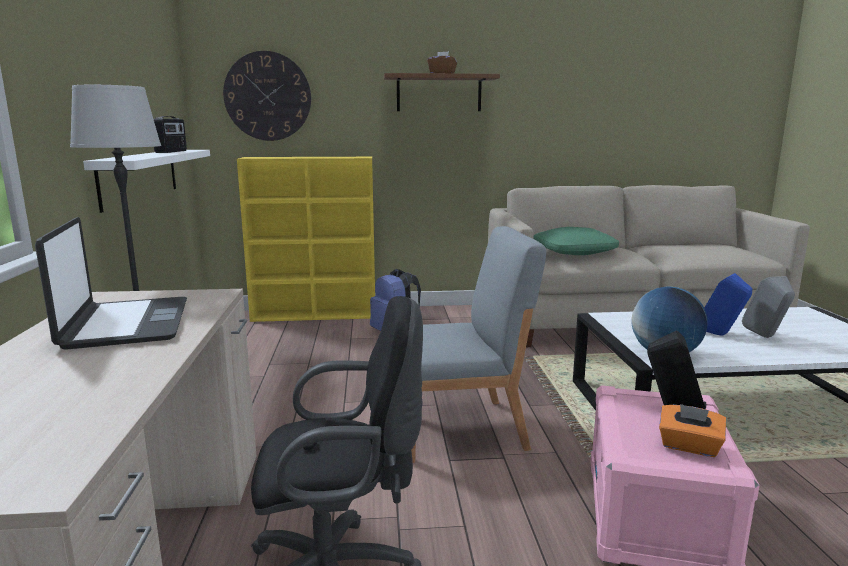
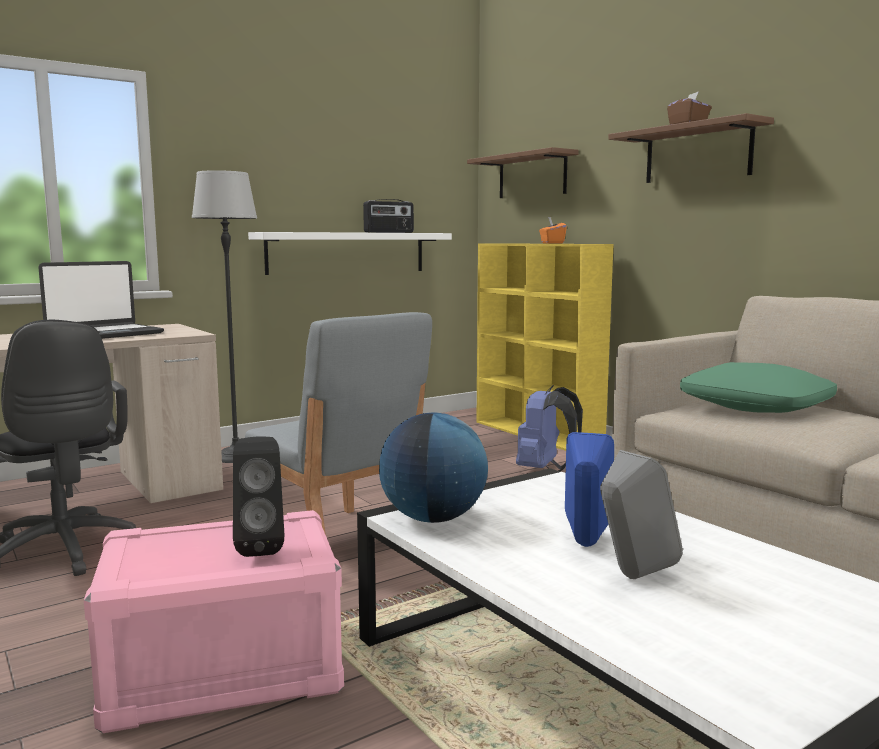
camera: 60 degrees right, 5 degrees down
wall clock [223,51,311,141] -> brown shelf [467,147,579,198]
orange tissue box [659,404,726,457] -> orange tissue box moved to [539,217,567,243]

